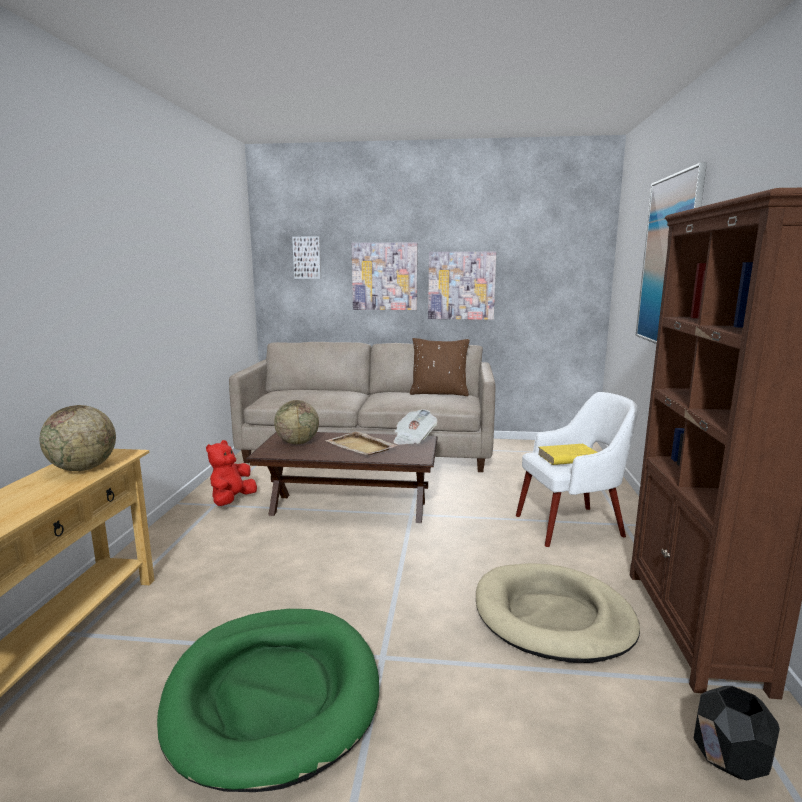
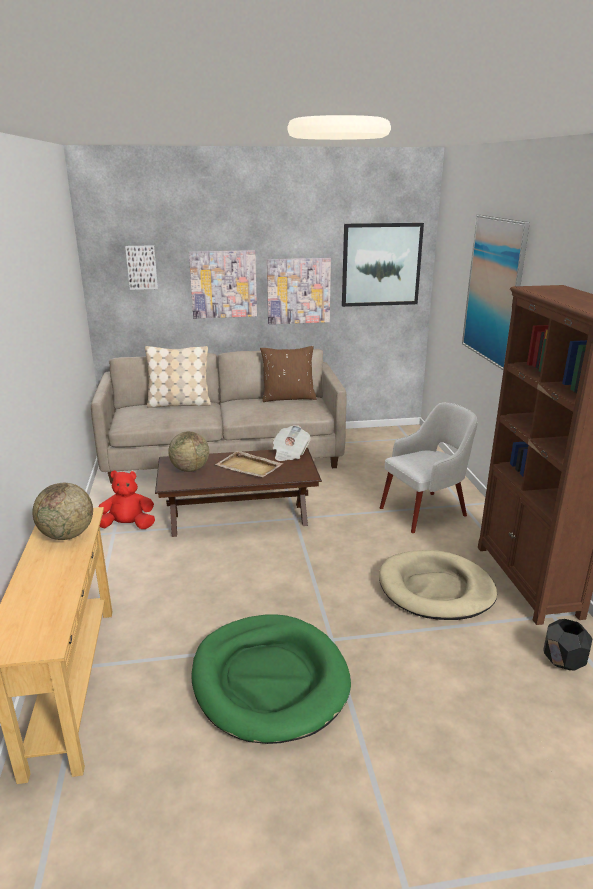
camera: 15 degrees left, 10 degrees up
red plush toy [206,440,257,506] -> red plush toy turned 75 degrees clockwise [99,470,155,529]
yellow book [538,444,597,465] -> none
none -> beige pillow [145,346,211,408]
none -> picture [342,223,424,307]

